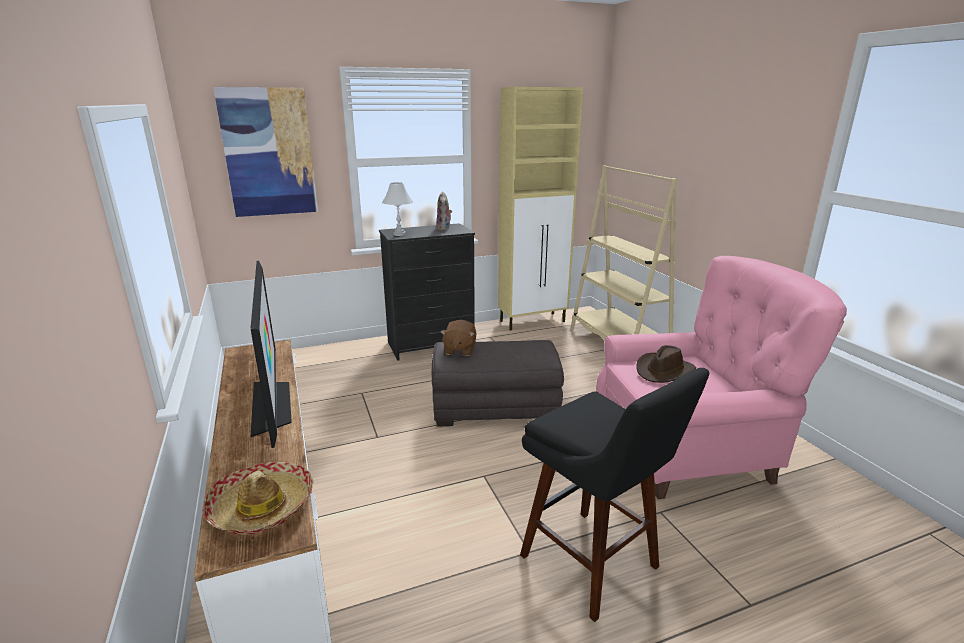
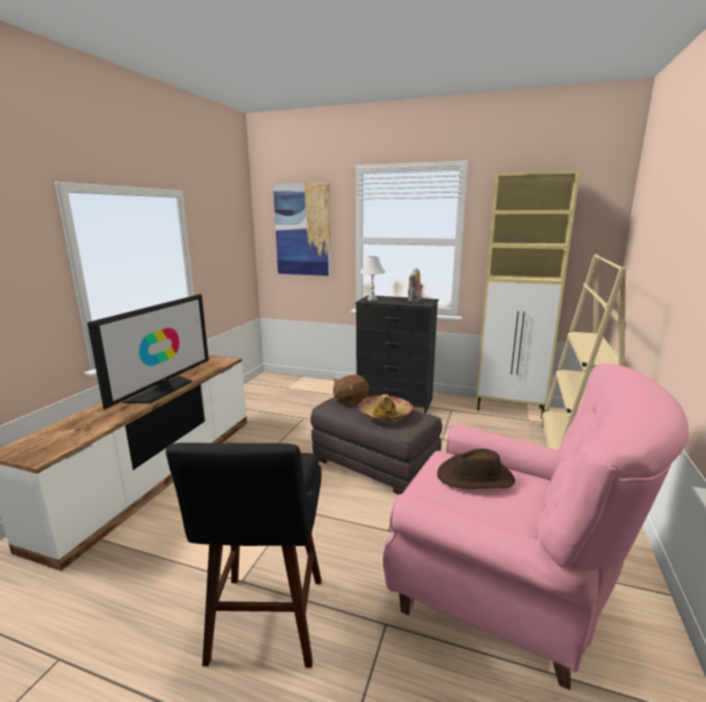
camera: 40 degrees right, 5 degrees down
hat [202,462,314,535] -> hat moved to [358,394,413,422]

